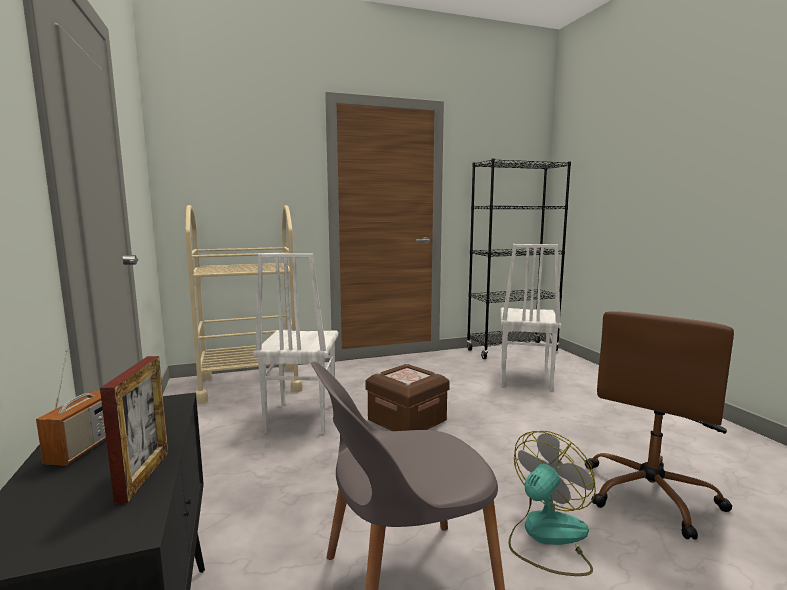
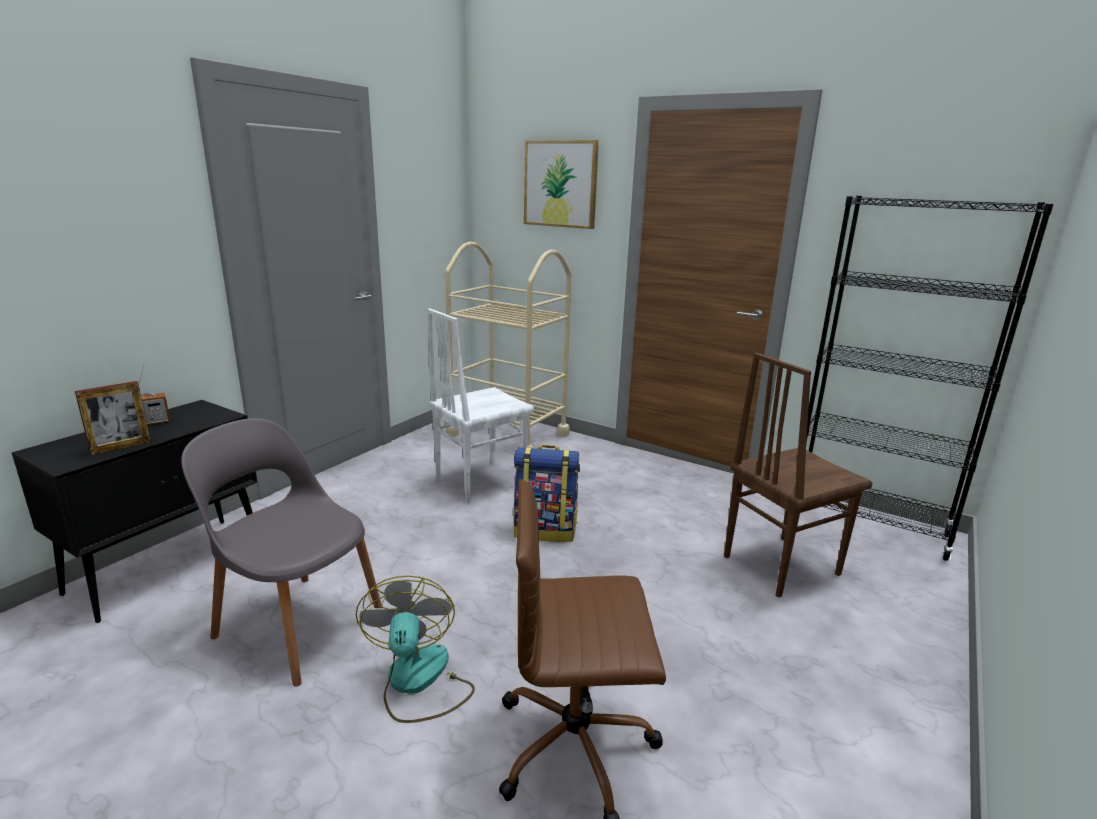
camera: 50 degrees right, 10 degrees up
brown storage box [365,363,450,431] -> backpack [513,445,580,542]
white chair [500,244,562,391] -> brown chair [724,353,872,598]
fan [508,431,596,576] -> fan turned 105 degrees counterclockwise [356,575,475,723]
none -> picture [524,140,599,229]

